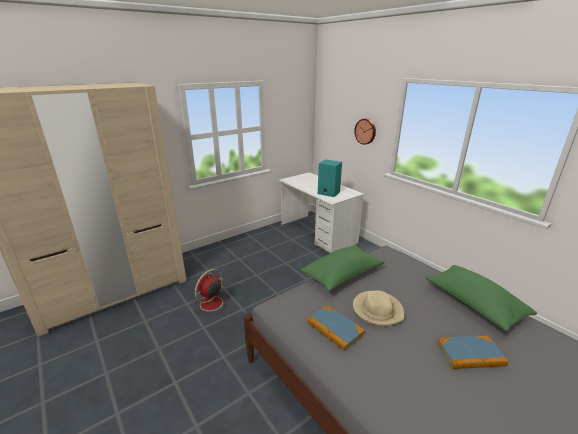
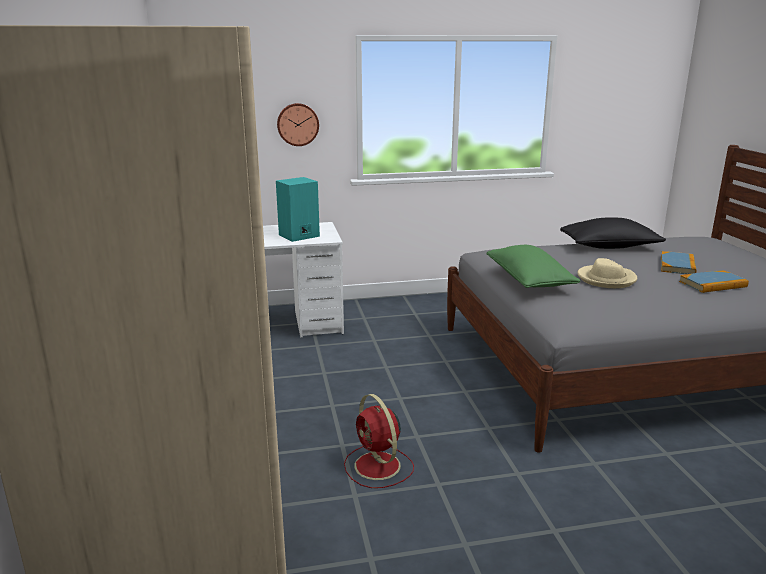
camera: 65 degrees left, 5 degrees down
book [307,305,365,351] -> book moved to [679,270,749,293]
green pillow [425,265,537,331] -> black pillow [560,217,666,249]

